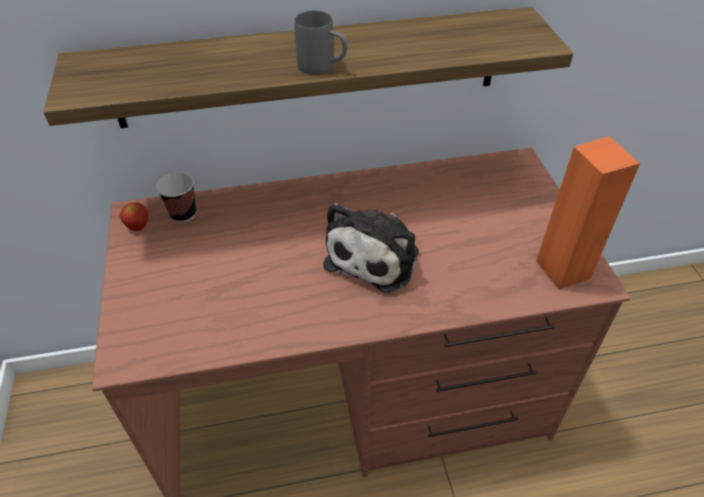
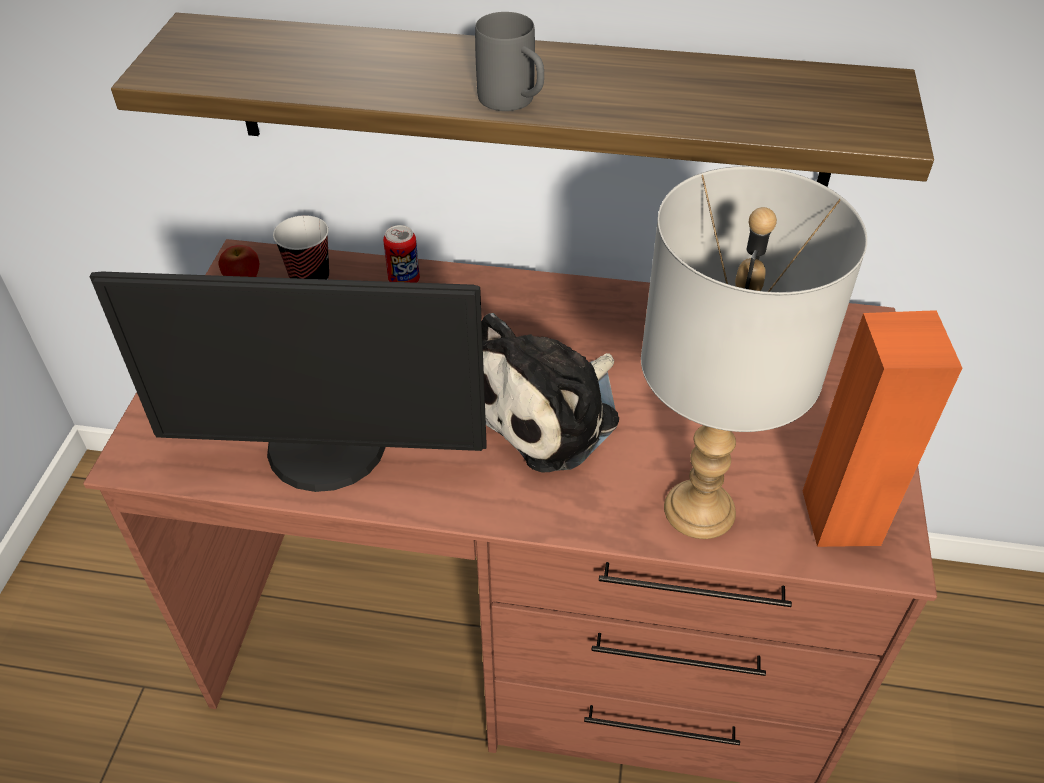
camera: 20 degrees right, 0 degrees up
none -> monitor [89,272,487,492]
none -> can [383,225,420,283]
none -> grey table lamp [641,166,867,539]

